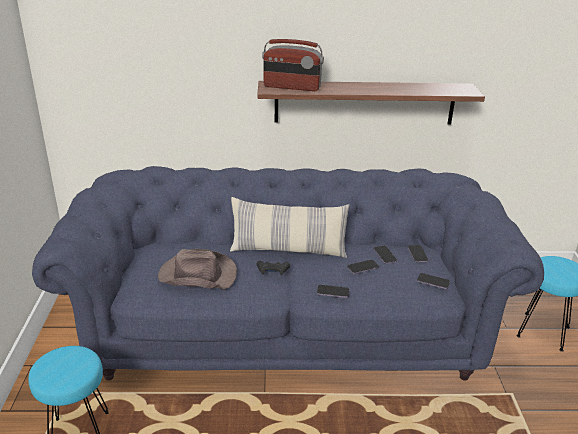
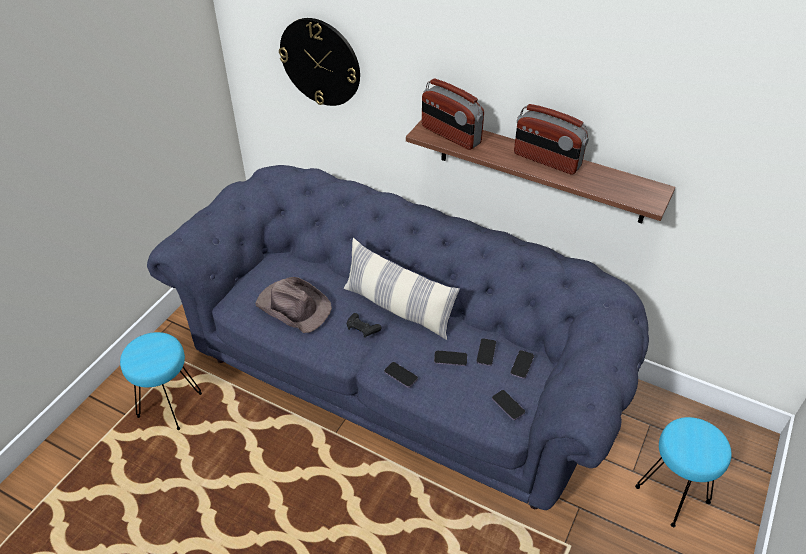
camera: 30 degrees right, 15 degrees up
none -> wall clock [279,18,360,106]
none -> radio [514,104,589,175]

